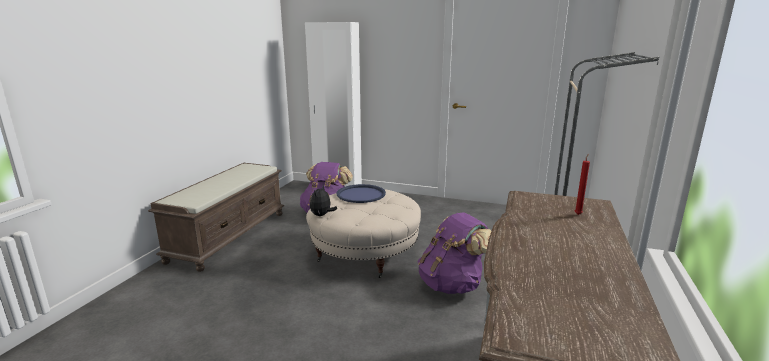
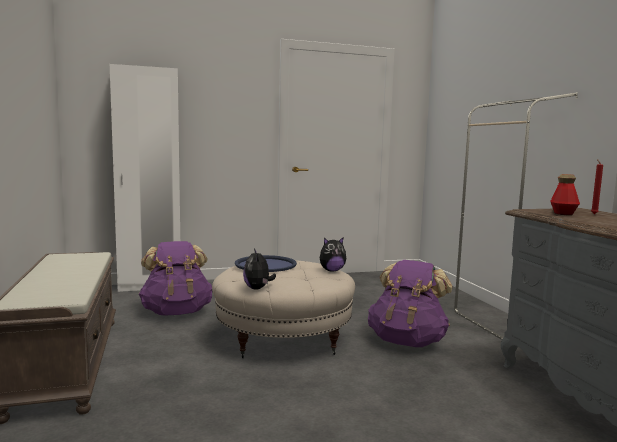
camera: 35 degrees left, 10 degrees down
none -> plush toy [320,238,346,271]
none -> bottle [550,174,580,215]

